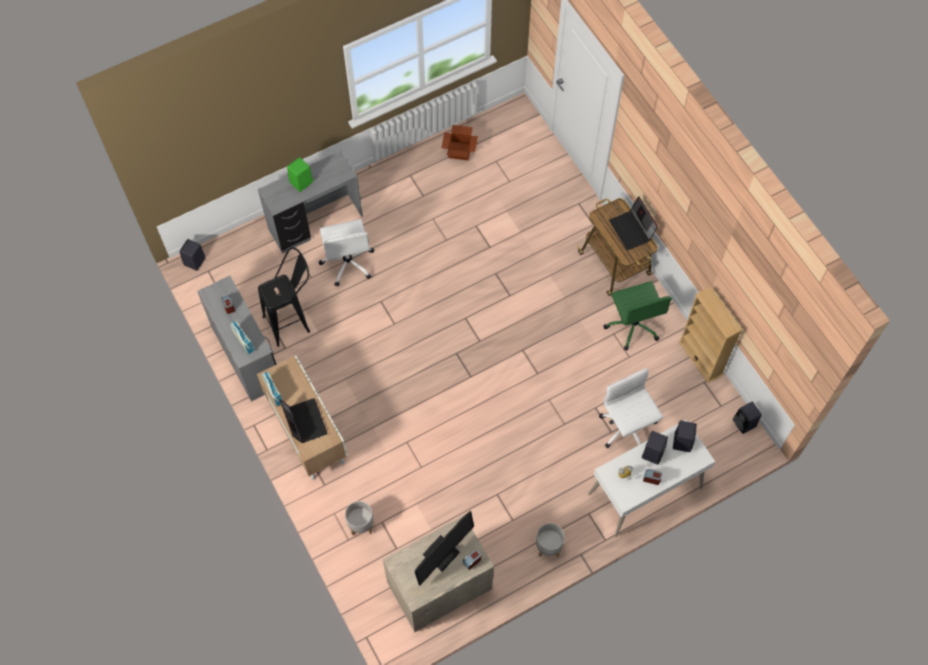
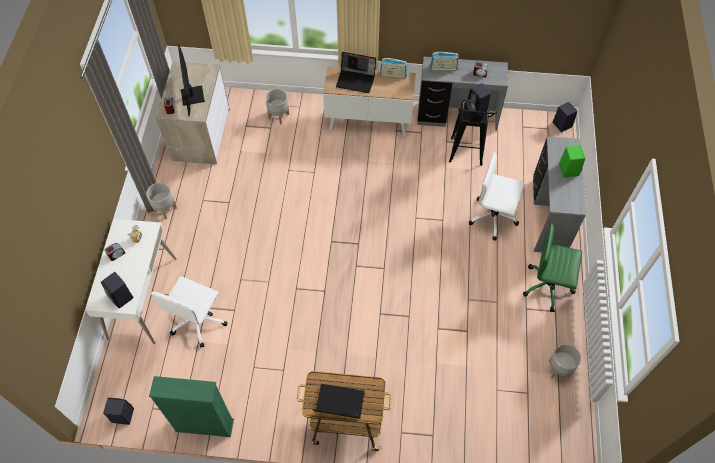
camera: 125 degrees right, 5 degrees down
cardboard box [441,125,478,160] -> grey planter [548,344,581,379]
white office chair [599,368,663,448] -> white office chair turned 105 degrees clockwise [151,276,227,347]
green office chair [604,281,672,350] -> green office chair moved to [523,223,582,312]
black speaker [642,431,668,465] -> black speaker moved to [466,83,491,112]
beige bookcase [679,286,743,383] -> green bookcase [149,376,234,437]

